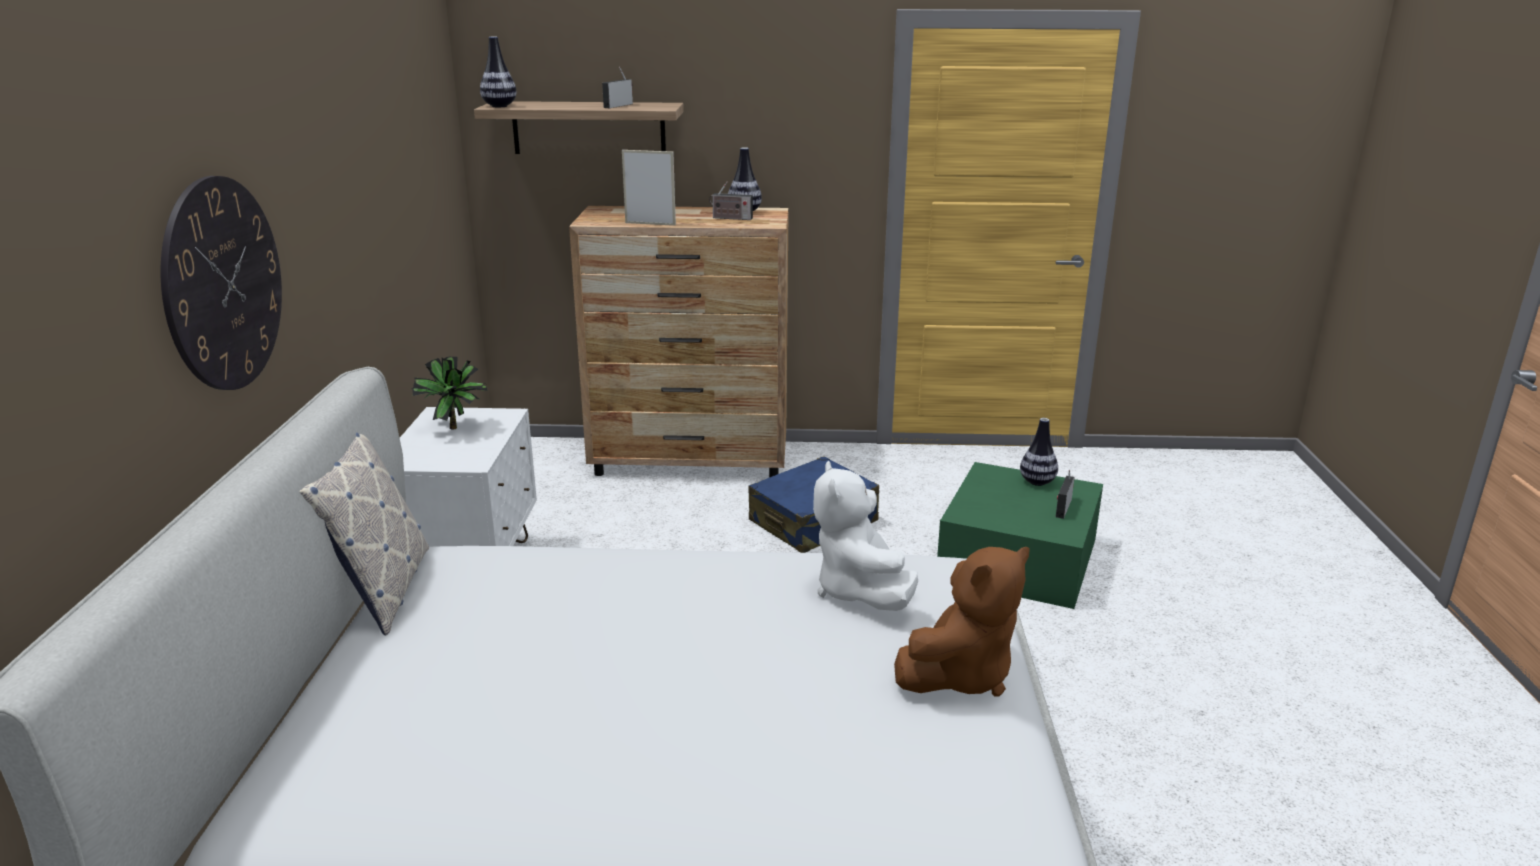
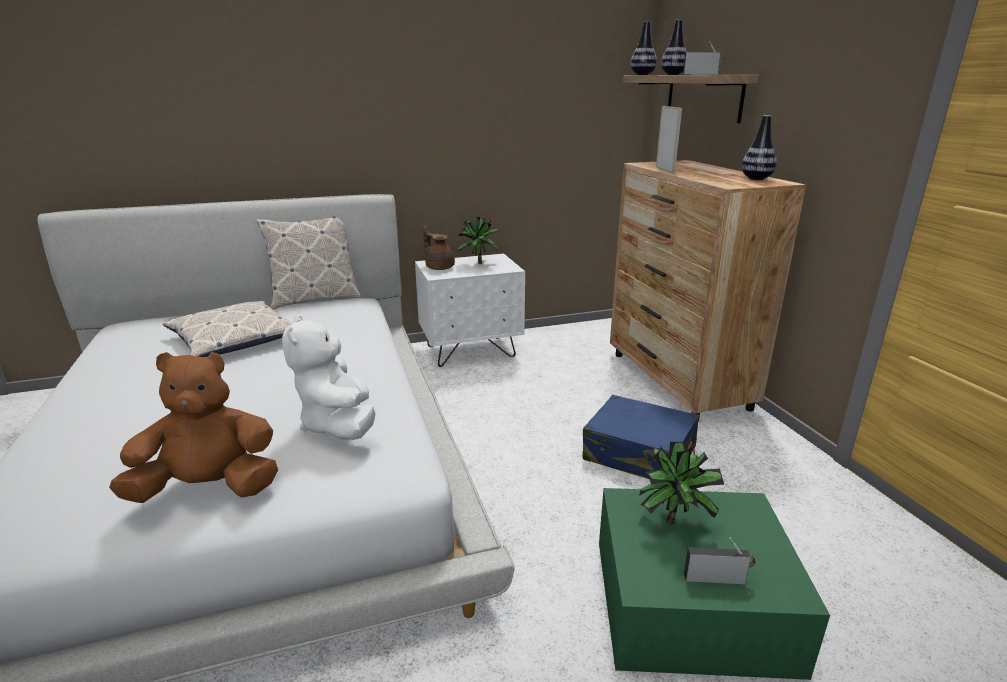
camera: 70 degrees right, 0 degrees up
wall clock [161,176,282,390] -> none
radio [709,182,753,220] -> none
white plush toy [813,461,918,611] -> white plush toy turned 75 degrees counterclockwise [282,314,375,440]
brown plush toy [894,547,1030,697] -> brown plush toy turned 135 degrees clockwise [109,352,278,503]
vase [1020,418,1058,486] -> vase moved to [661,20,687,75]
none -> pillow [163,301,293,357]
none -> brown teapot [423,226,455,270]
none -> potted plant [639,442,724,524]

